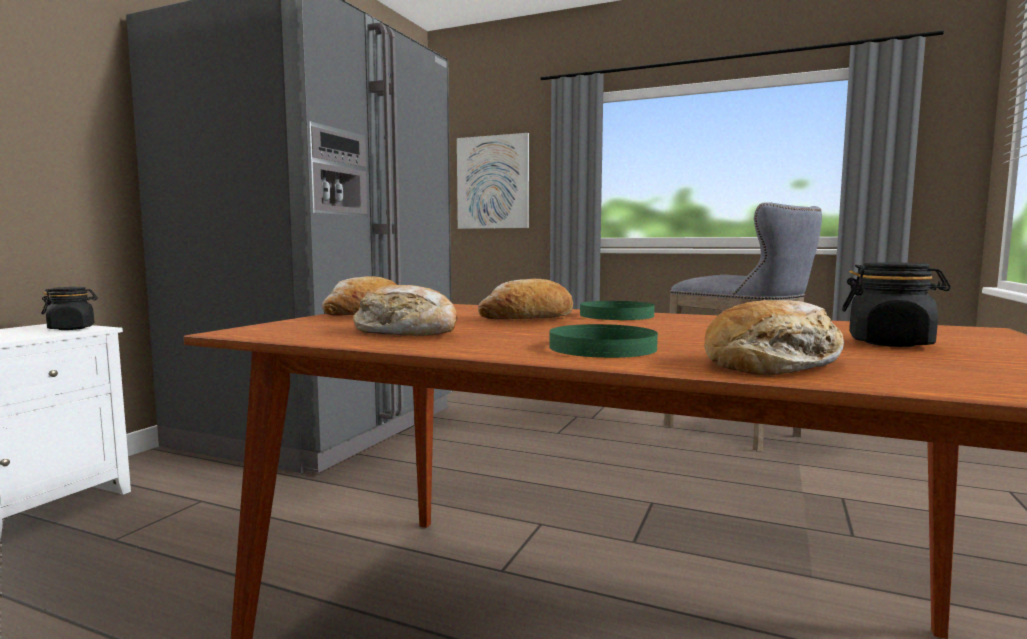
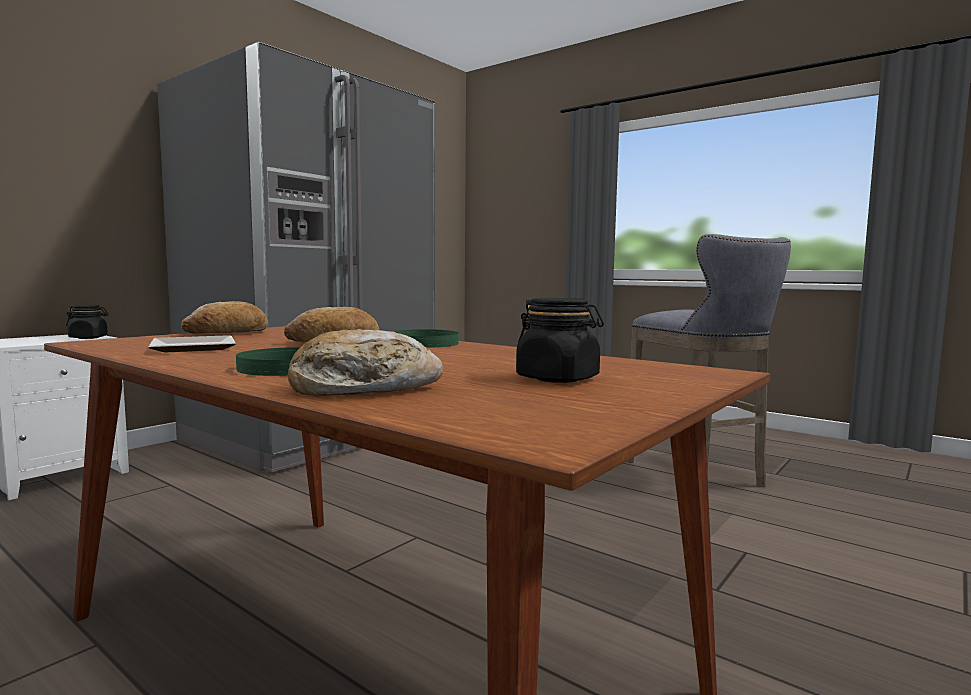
camera: 15 degrees right, 0 degrees up
bread [353,285,458,336] -> plate [149,335,236,352]
picture [457,133,529,229] -> none

